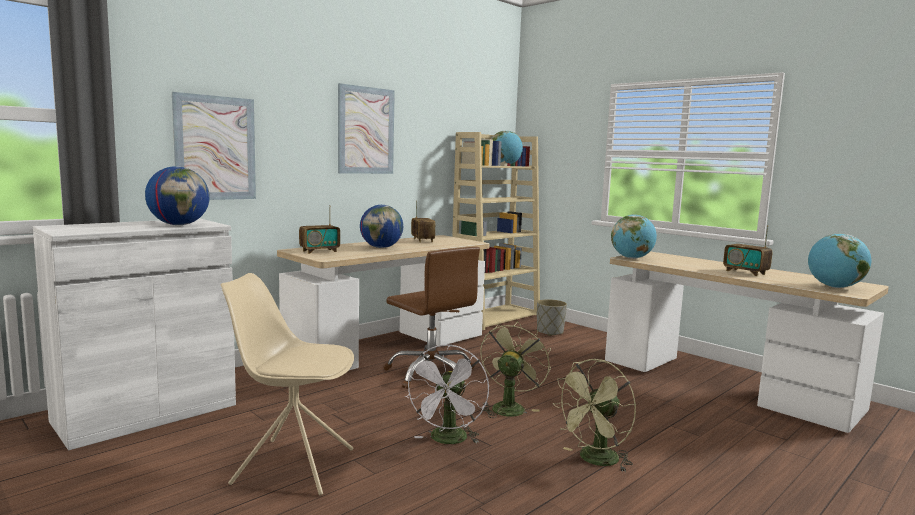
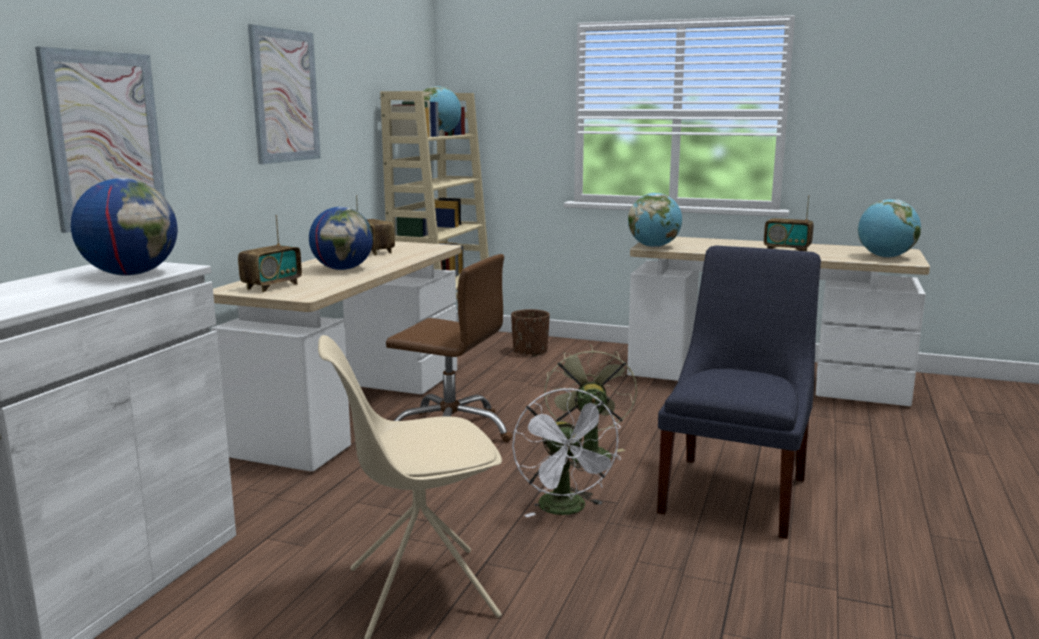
camera: 25 degrees left, 5 degrees up
grey planter [537,299,567,336] -> brown planter [511,309,550,356]
green fan [553,359,636,472] -> blue chair [657,245,821,539]

